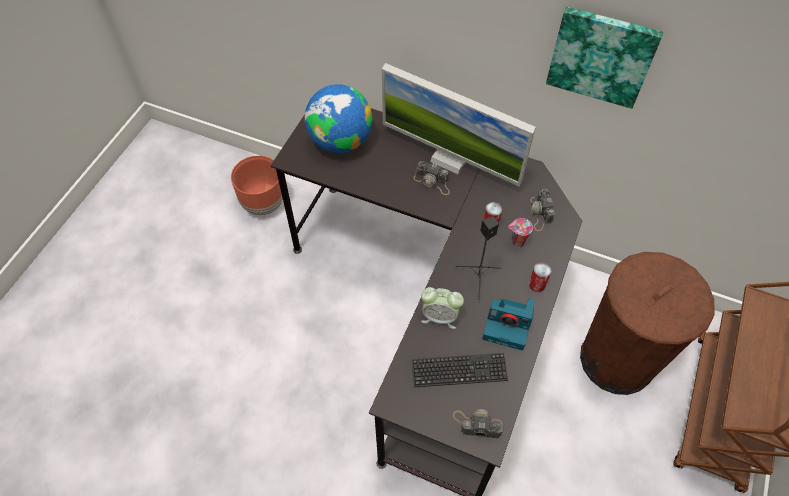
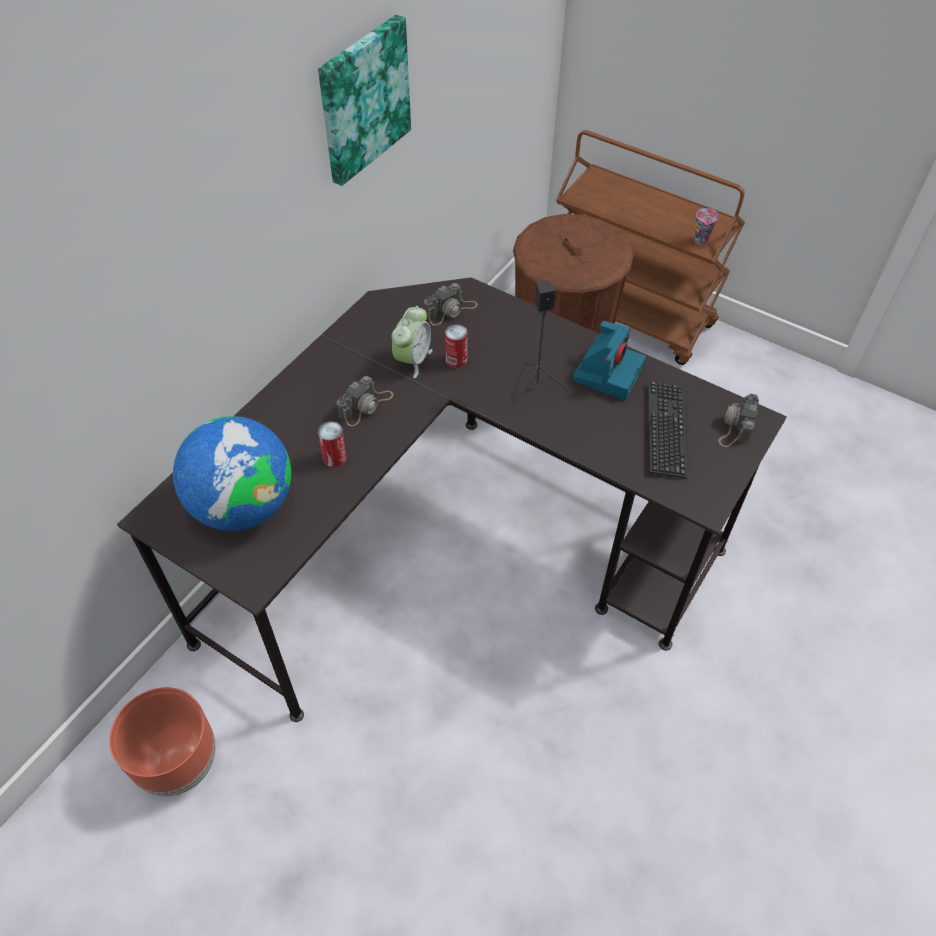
camera: 80 degrees left, 5 degrees down
monitor [382,63,536,187] -> none
alarm clock [421,287,464,329] -> alarm clock moved to [392,306,433,378]
cup [508,218,533,248] -> cup moved to [694,208,719,245]
can [529,262,551,292] -> can moved to [318,422,347,467]
camera [531,189,555,231] -> camera turned 45 degrees counterclockwise [424,283,478,326]

